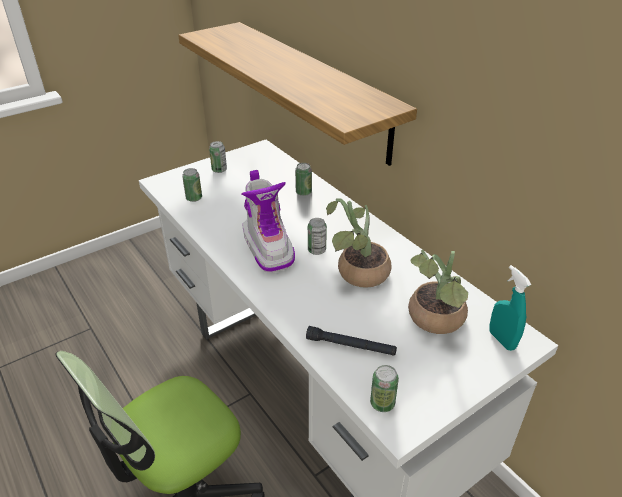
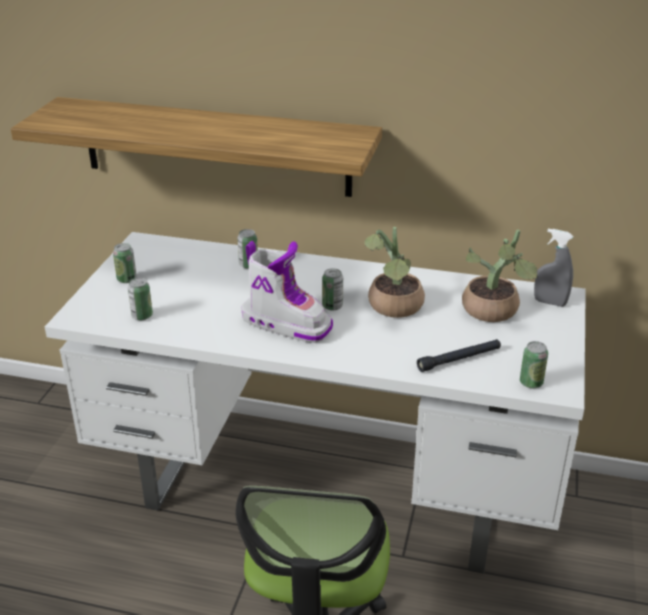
camera: 40 degrees left, 5 degrees down
turquoise spray bottle [489,265,532,351] -> grey spray bottle [534,229,573,307]

